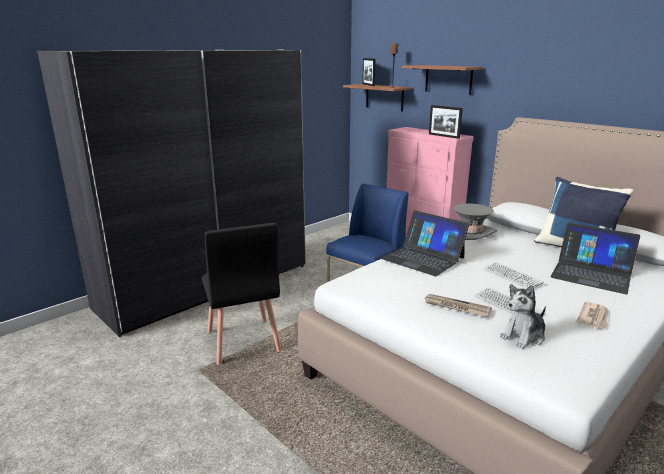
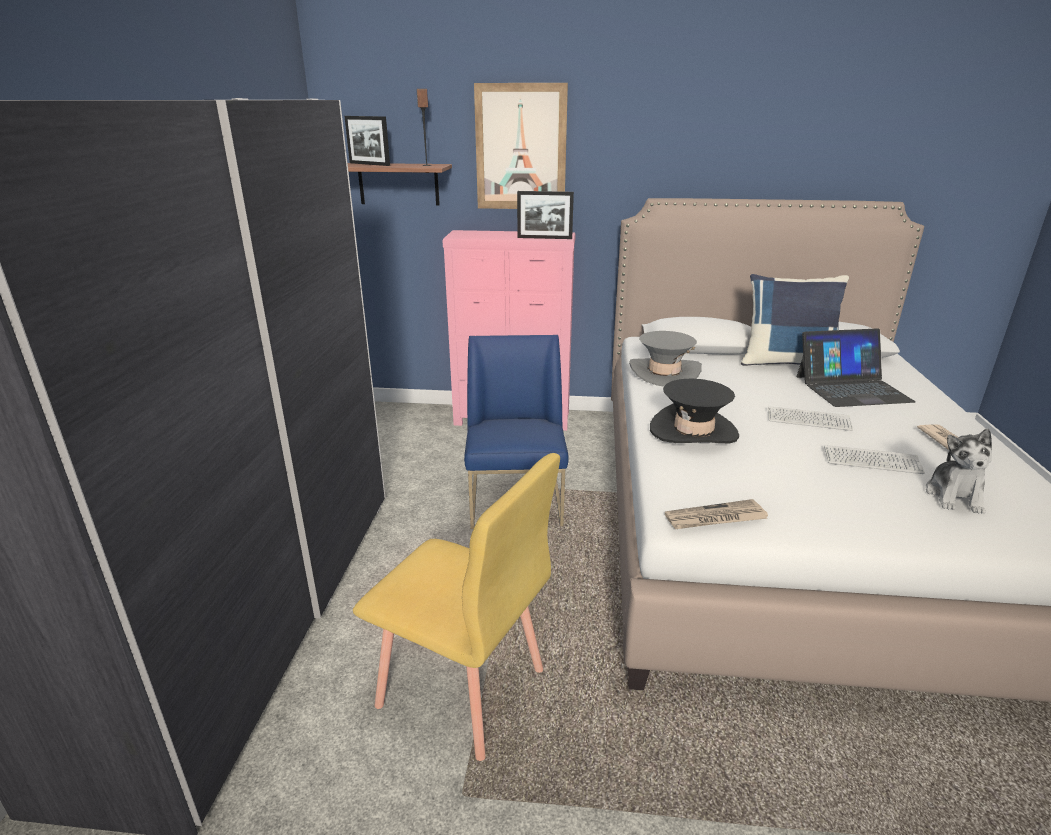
camera: 40 degrees left, 5 degrees up
black chair [202,223,282,365] -> yellow chair [353,453,560,761]
laptop [381,210,469,276] -> black hat [650,378,739,444]
shelf [402,65,483,95] -> picture [474,83,568,209]
newspaper [424,294,492,317] -> newspaper moved to [665,499,768,529]

